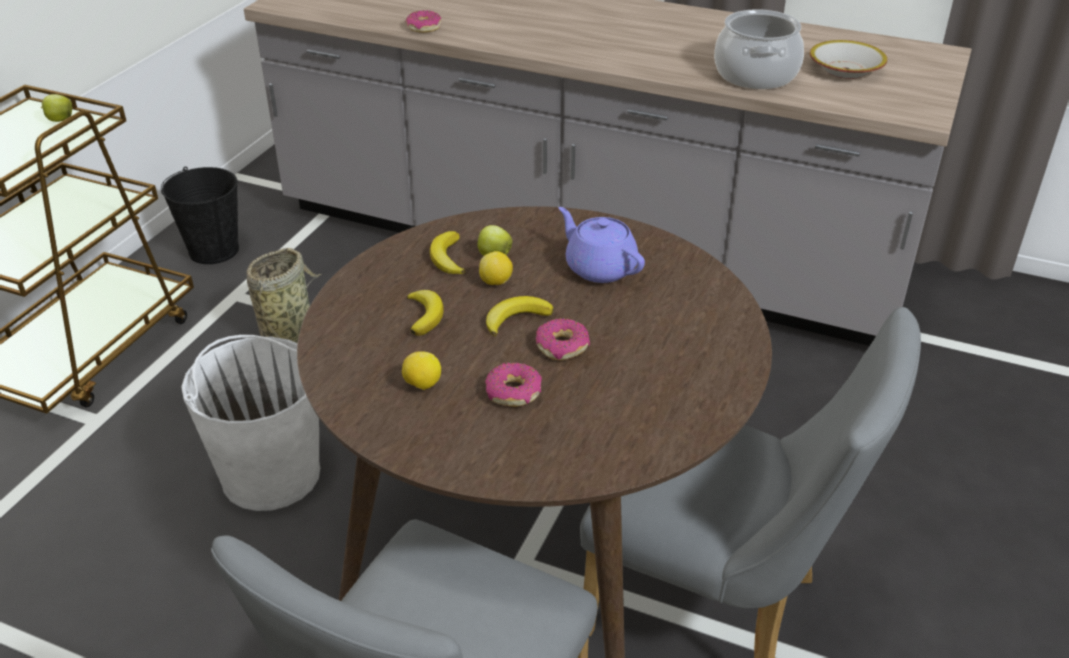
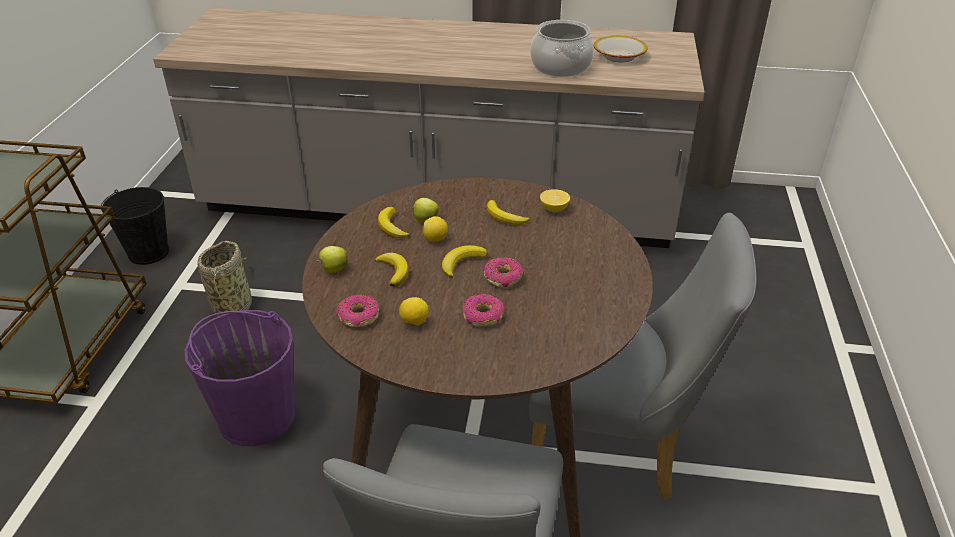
camera: 15 degrees left, 0 degrees up
apple [41,94,72,122] -> apple moved to [317,246,348,273]
white bucket [181,335,320,511] -> purple bucket [185,310,296,446]
donut [405,10,441,33] -> donut moved to [336,294,379,327]
purple teapot [559,207,645,283] -> banana [487,200,529,225]
none -> lemon [540,189,570,213]

